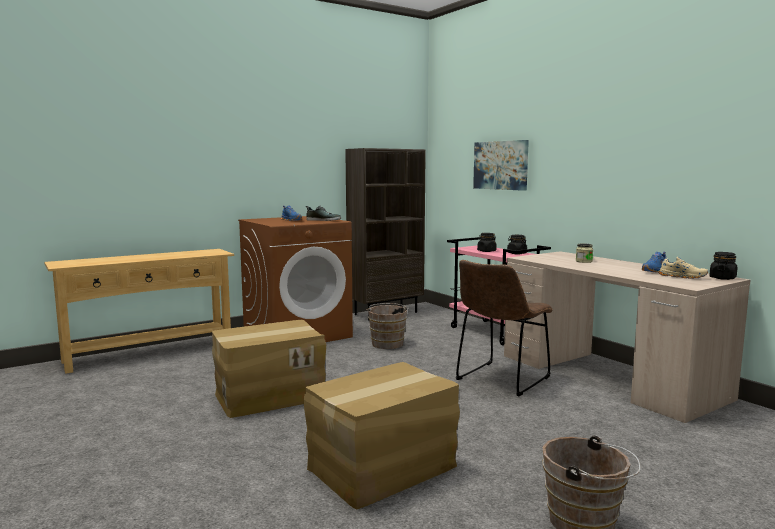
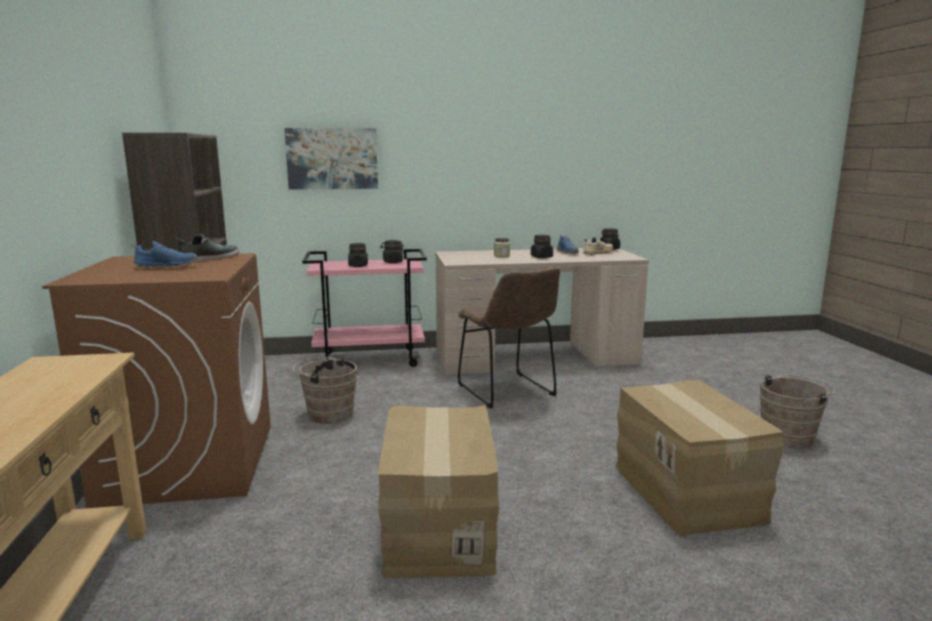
camera: 65 degrees left, 5 degrees up
none -> black jar [531,235,553,258]

